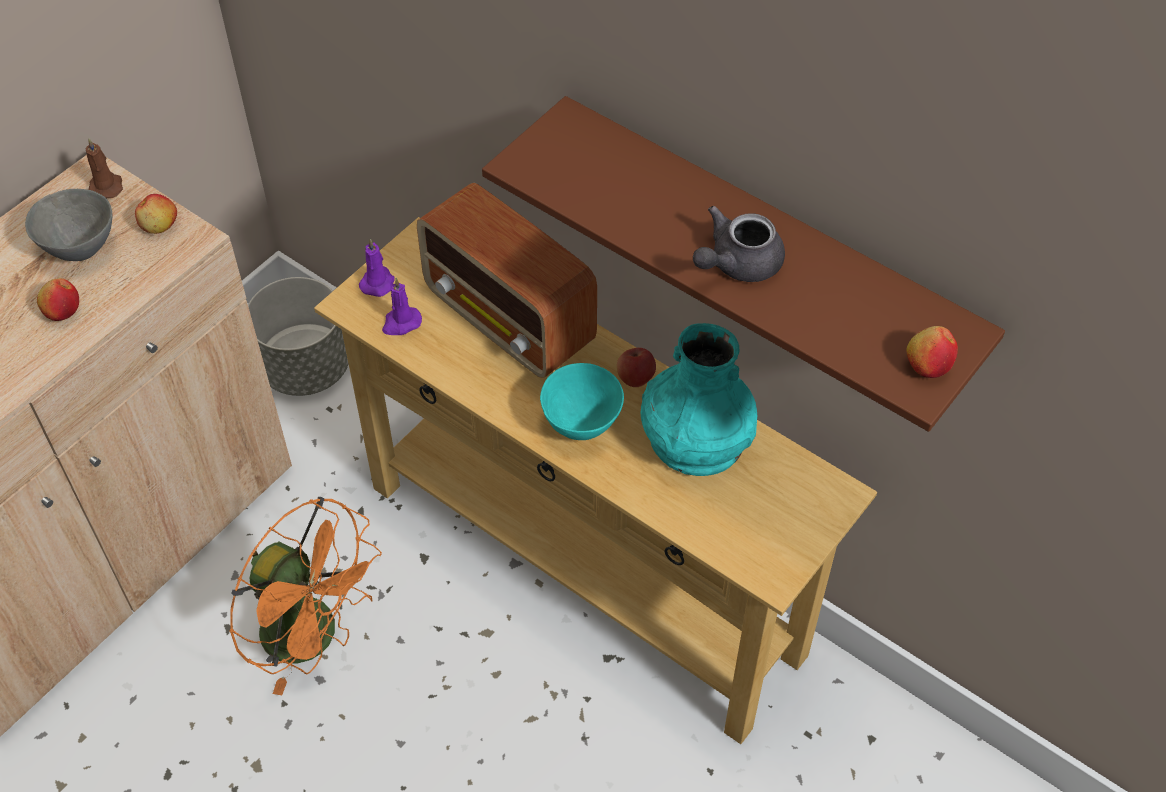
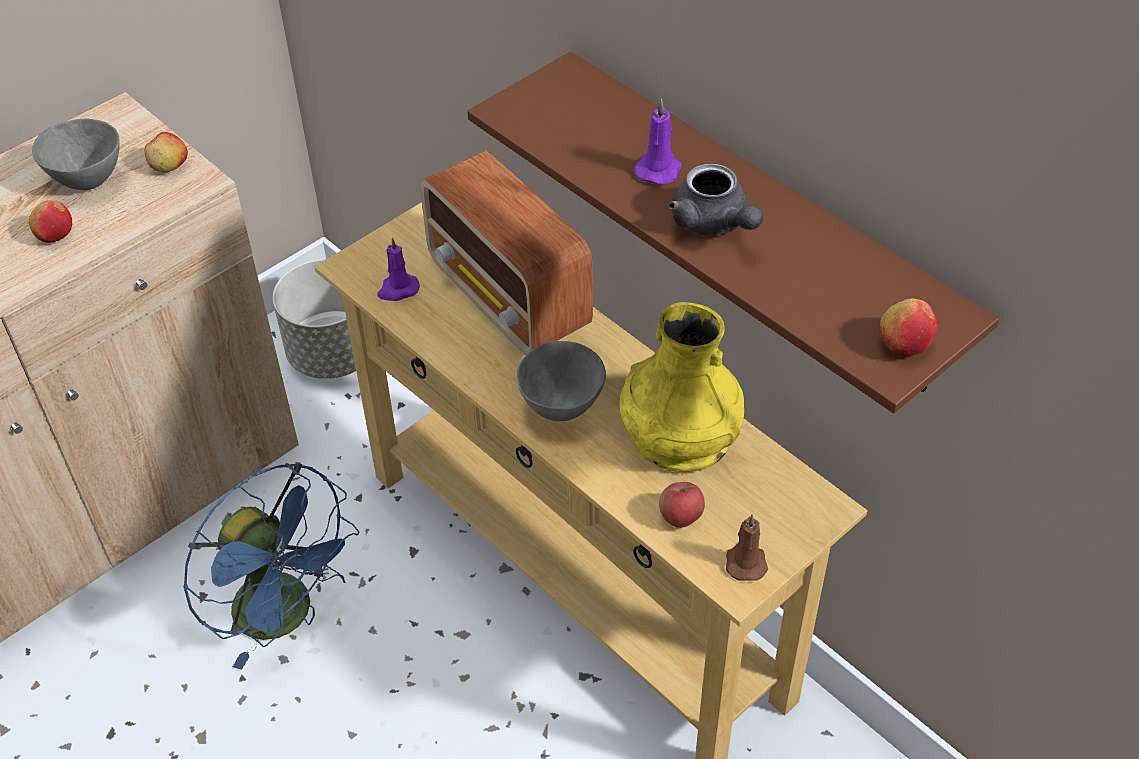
camera: 10 degrees right, 5 degrees down
brown candle [86,138,123,198] -> brown candle moved to [726,514,768,581]
orange fan [229,497,382,695] -> blue fan [183,462,359,670]
purple candle [359,239,395,297] -> purple candle moved to [634,98,682,185]
turquoise bowl [540,363,624,440] -> grey bowl [517,341,606,421]
apple [617,348,656,387] -> apple moved to [659,482,705,528]
turquoise vase [641,323,757,476] -> yellow vase [620,302,744,472]
grey teapot [693,206,785,282] -> grey teapot turned 90 degrees counterclockwise [669,163,763,236]

